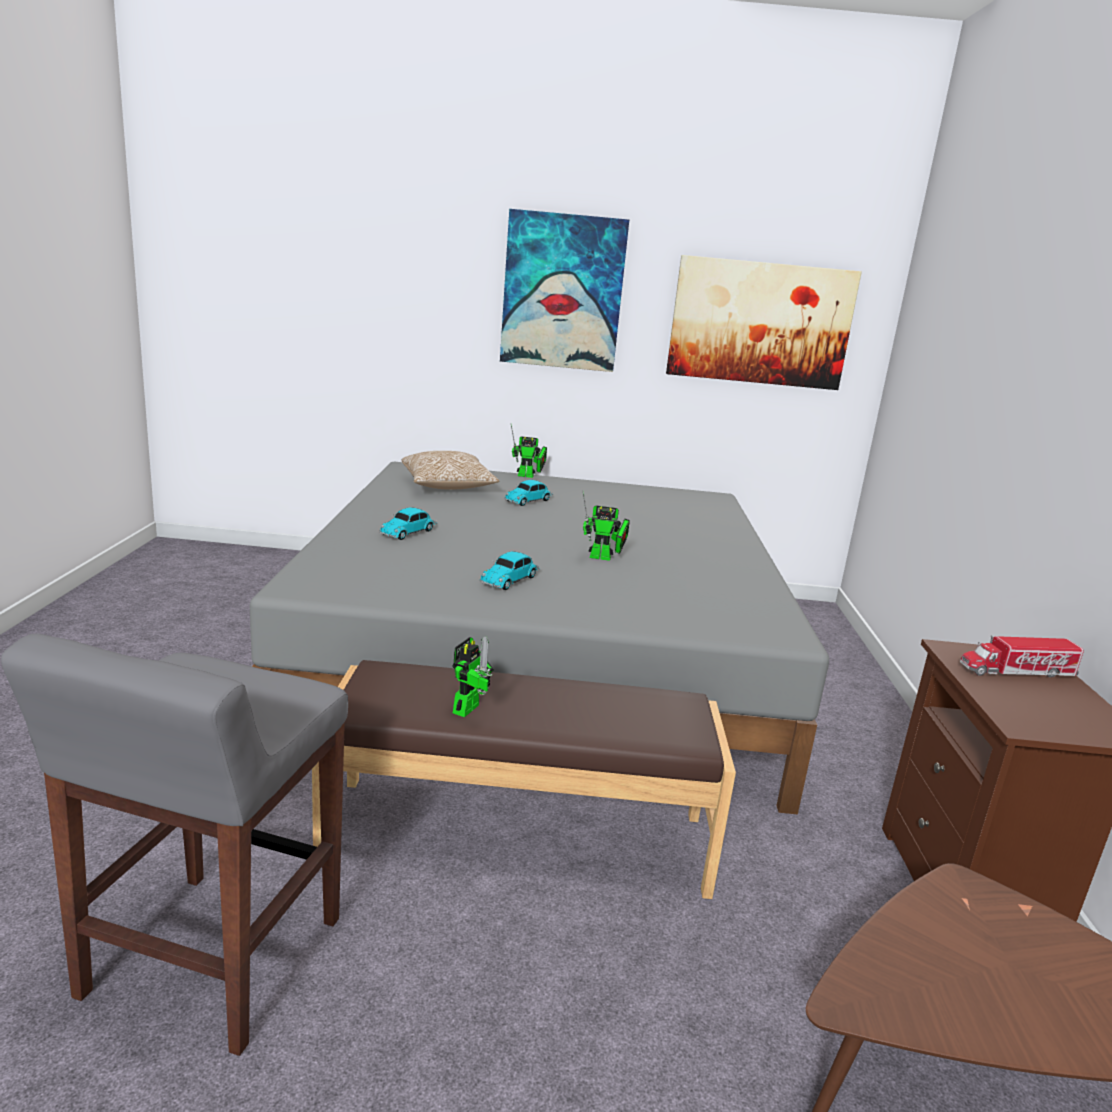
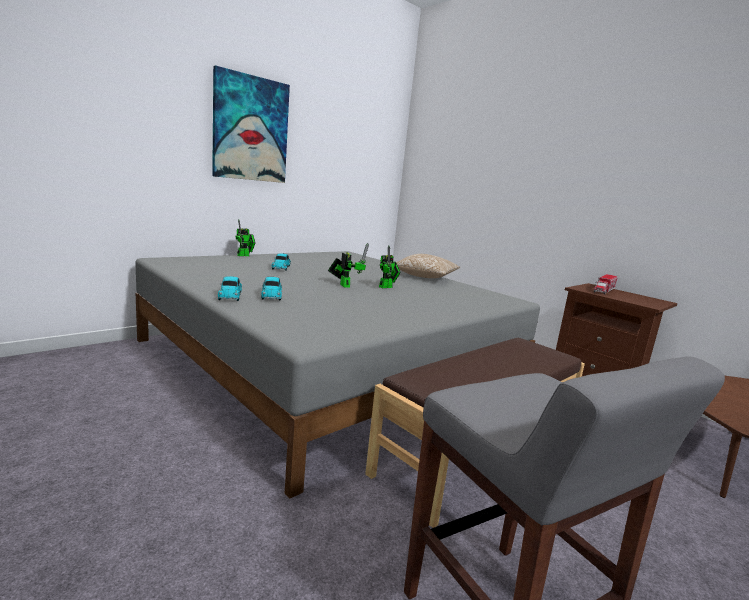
camera: 45 degrees left, 5 degrees down
pillow [402,451,500,490] -> pillow moved to [396,254,460,278]
toy robot [452,636,494,717] -> toy robot moved to [328,243,369,287]
toy car [480,551,540,590] -> toy car moved to [218,276,242,301]
picture [666,255,862,390] -> none

